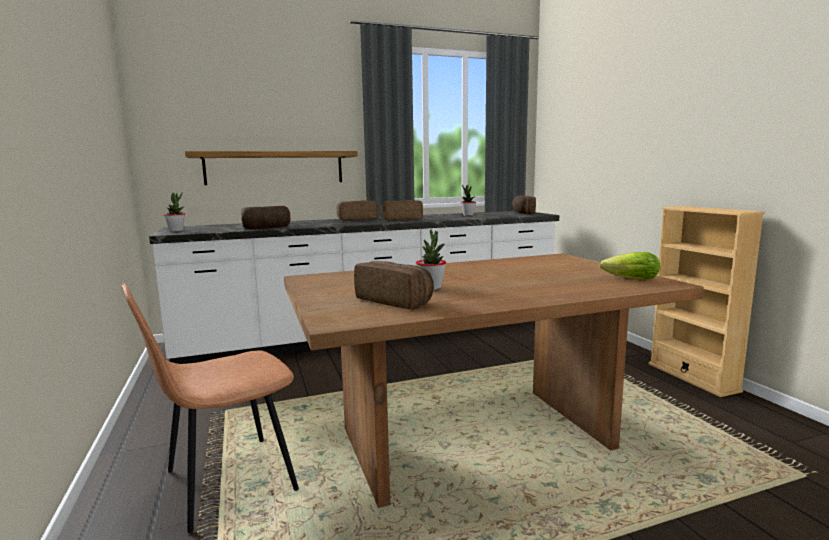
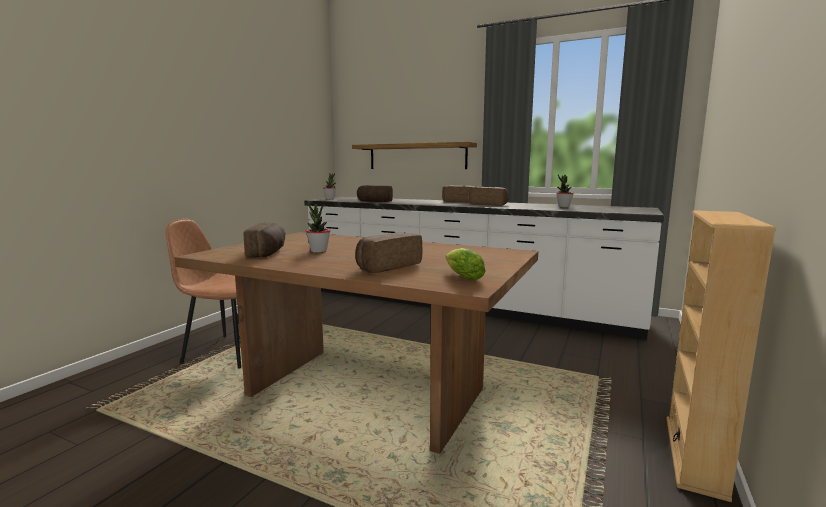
camera: 45 degrees right, 0 degrees up
bread [512,195,536,214] -> bread moved to [355,232,422,273]

